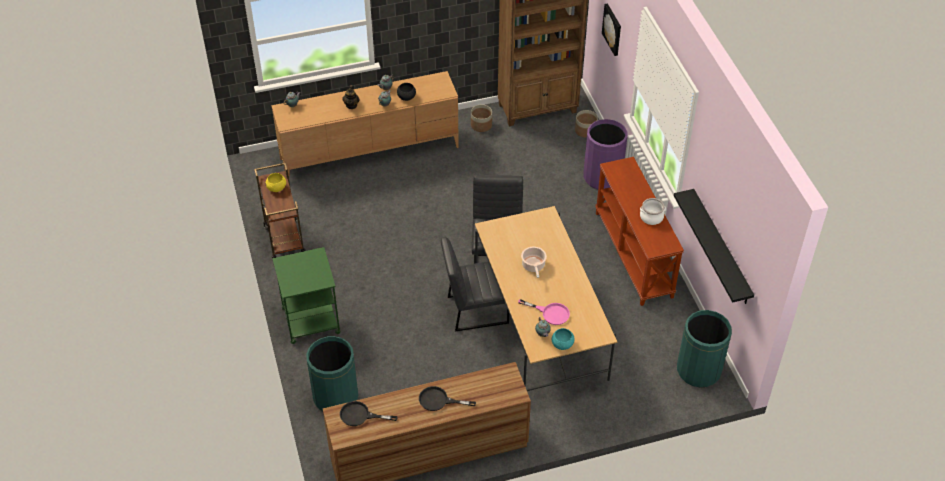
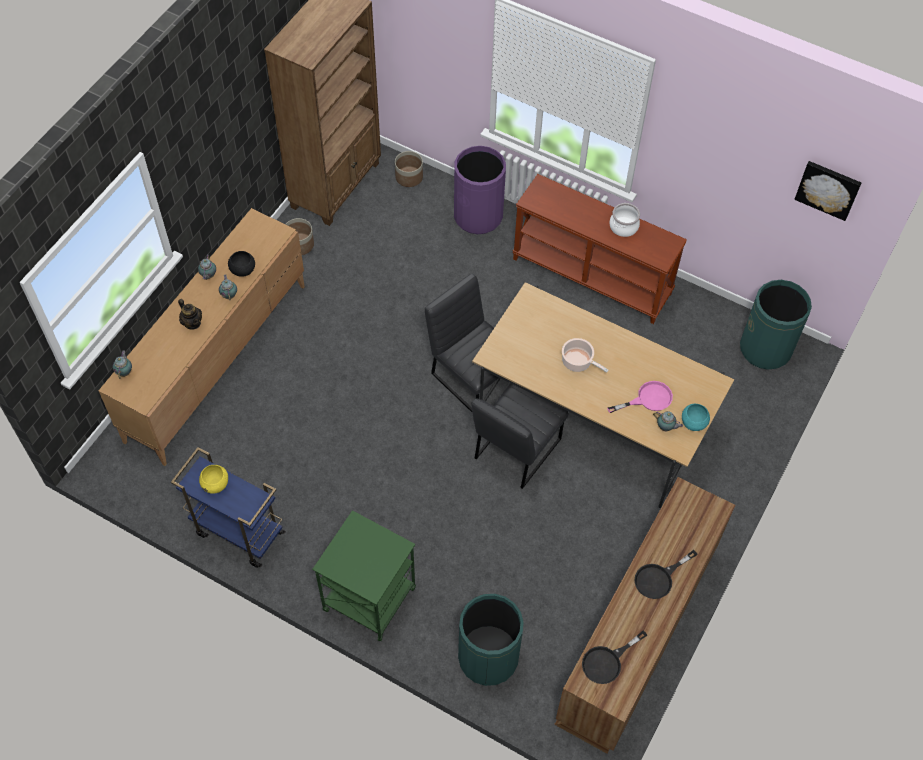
camera: 45 degrees left, 10 degrees up
brown cart [254,163,305,261] -> blue cart [171,447,286,568]
picture [602,3,621,56] -> picture moved to [794,161,861,221]
black shelf [674,189,754,304] -> none

